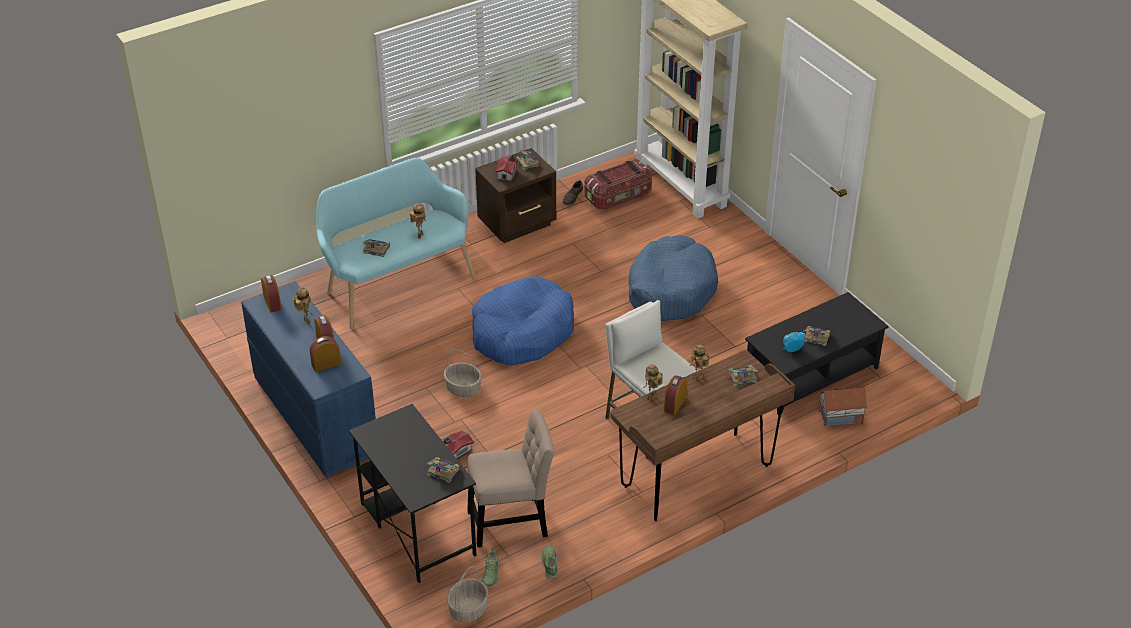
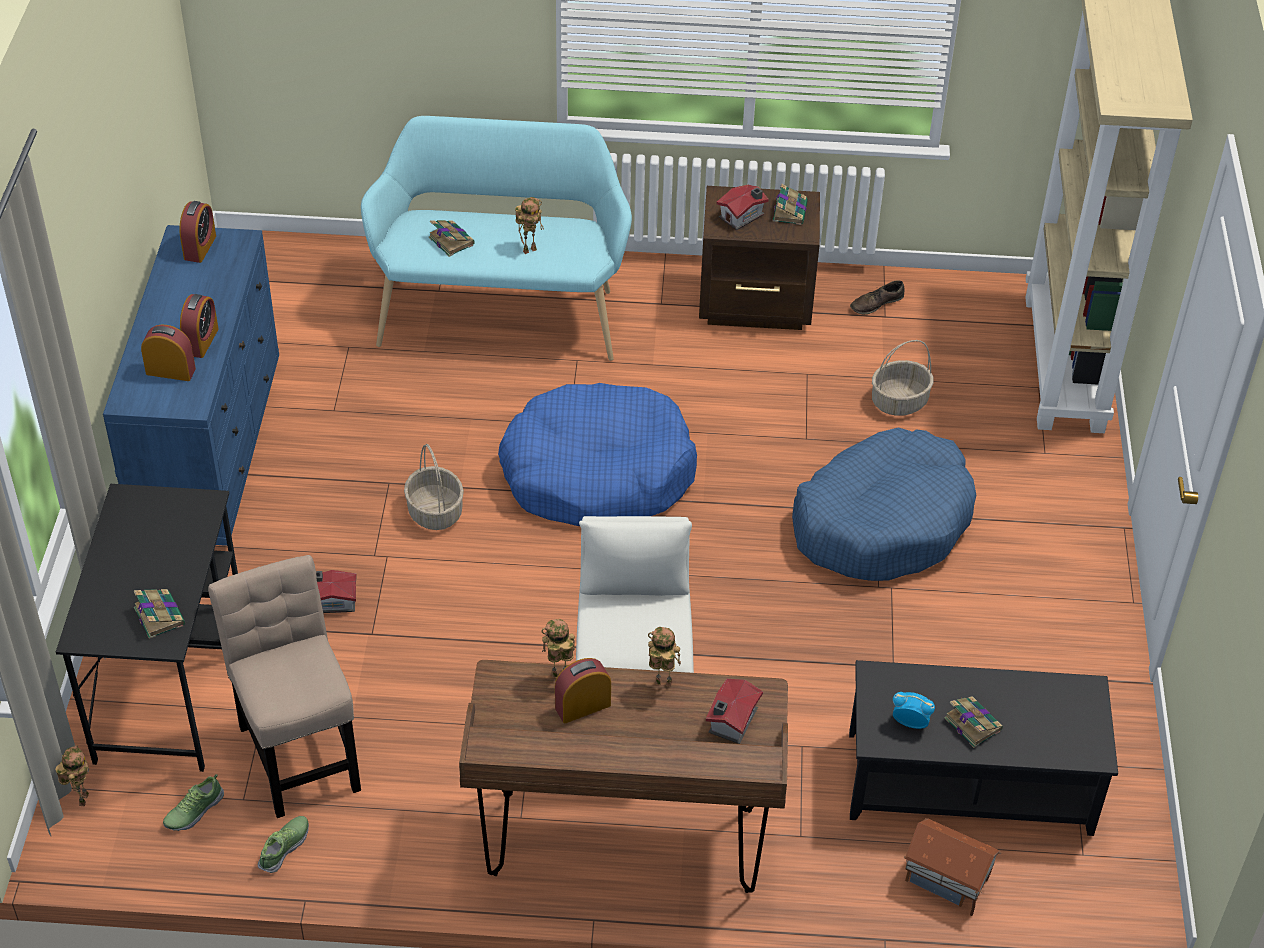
camera: 35 degrees right, 5 degrees up
toy robot [293,288,313,325] -> toy robot moved to [55,745,89,806]
basket [447,566,488,622] -> basket moved to [872,340,934,416]
beige chair [467,409,554,547] -> beige chair turned 135 degrees counterclockwise [208,555,361,818]
storage box [584,159,652,210] -> none
book [724,365,758,386] -> toy house [706,679,763,744]

